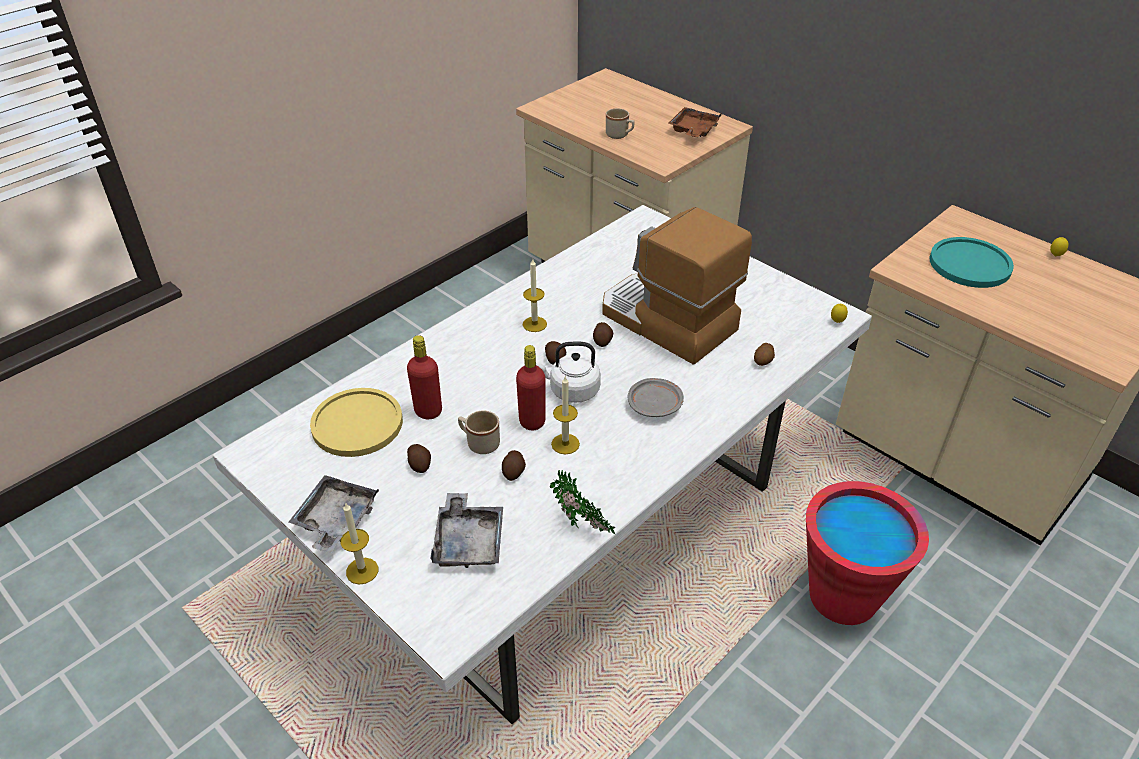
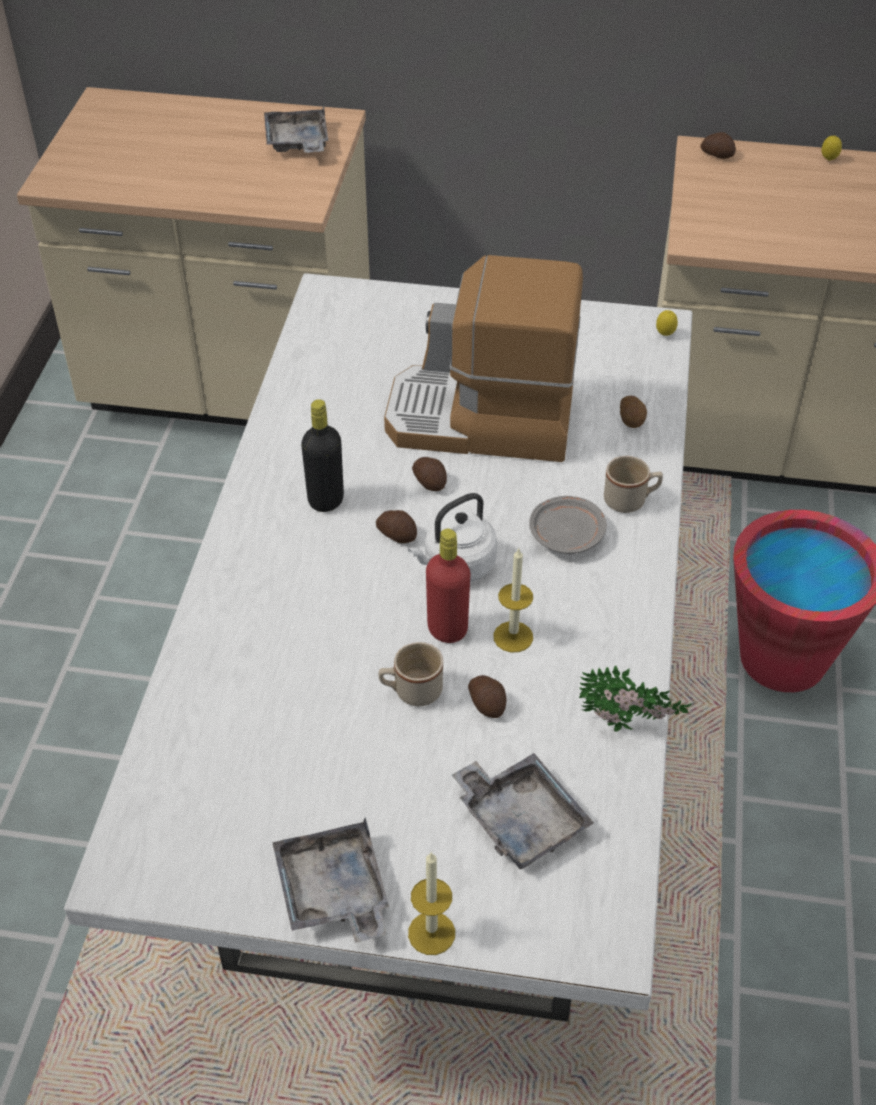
camera: 35 degrees left, 5 degrees up
yellow plate [310,388,403,457] -> none
red bottle [407,335,442,419] -> none
potato [407,444,431,473] -> potato moved to [700,132,736,159]
candle [523,259,547,332] -> black bottle [301,399,344,512]
beige mug [606,108,635,139] -> beige mug moved to [604,456,663,513]
brown tray [668,107,722,137] -> grey tray [264,104,329,153]
turquoise plate [929,237,1014,288] -> none

